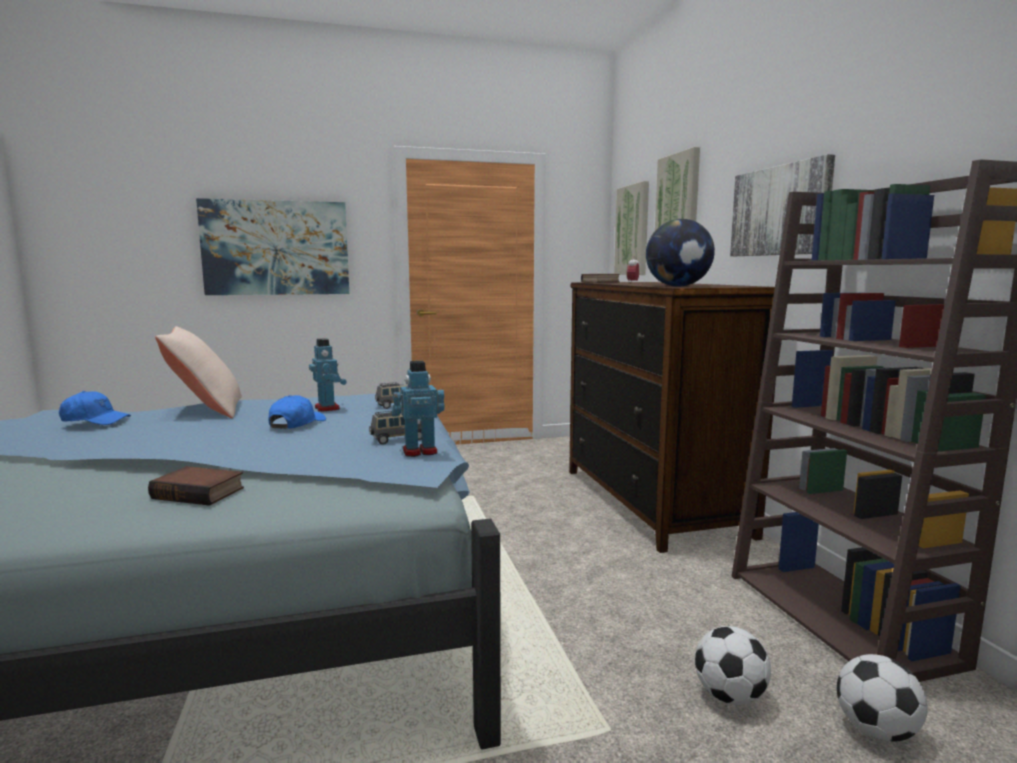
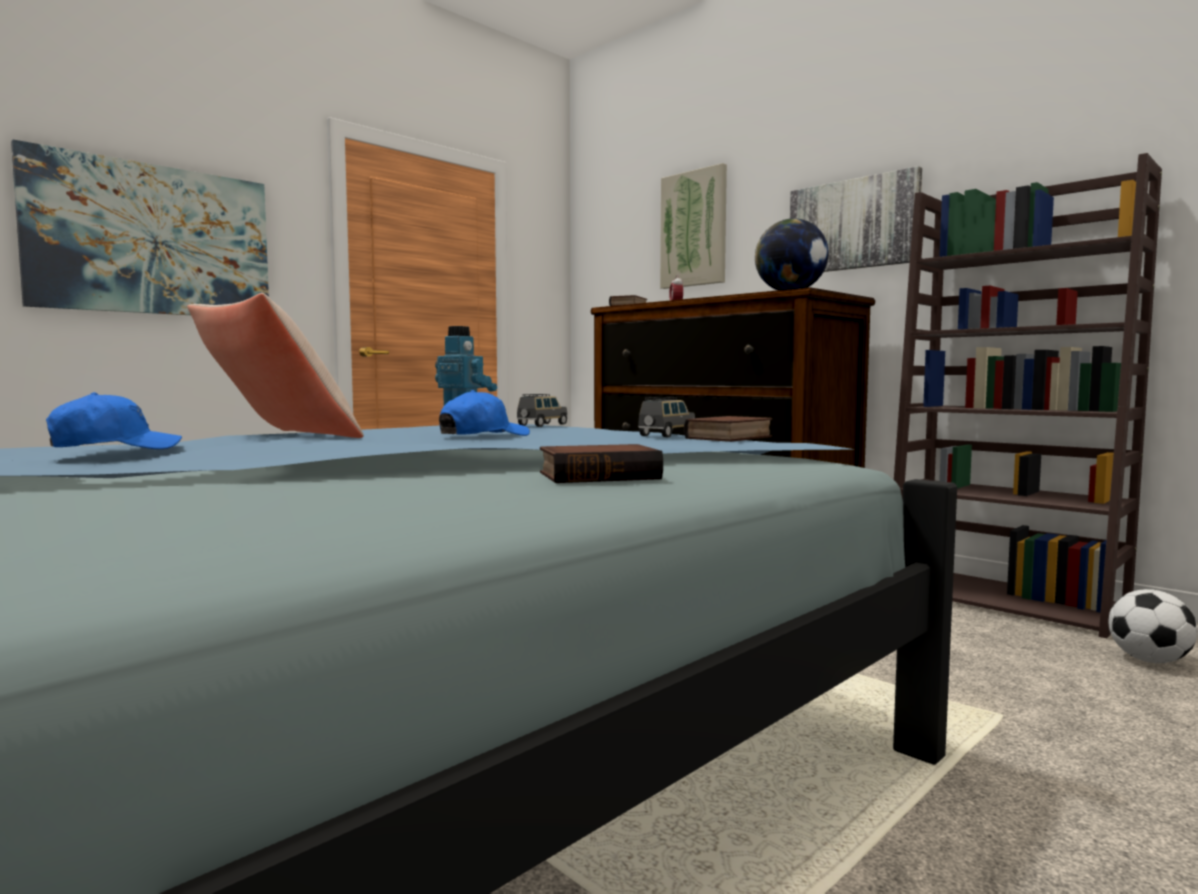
camera: 30 degrees left, 5 degrees down
blue cap [269,395,326,429] -> blue cap turned 60 degrees clockwise [439,390,530,436]
toy robot [392,361,445,457] -> book [684,416,772,442]
picture [614,181,649,275] -> none
football [695,626,771,705] -> none

